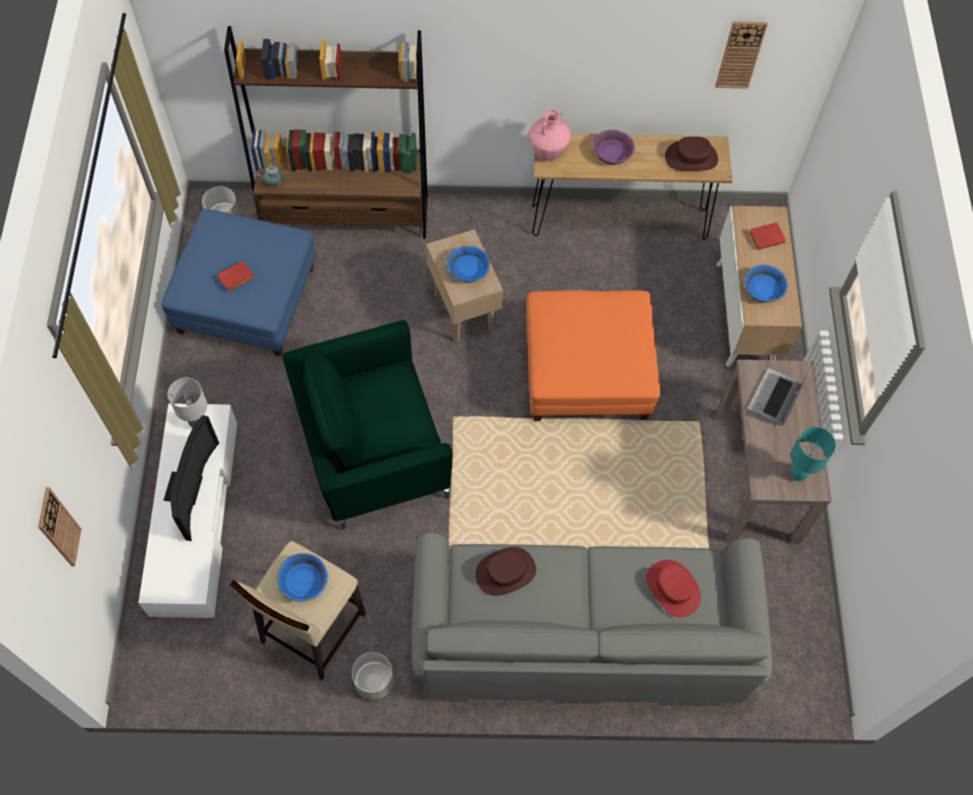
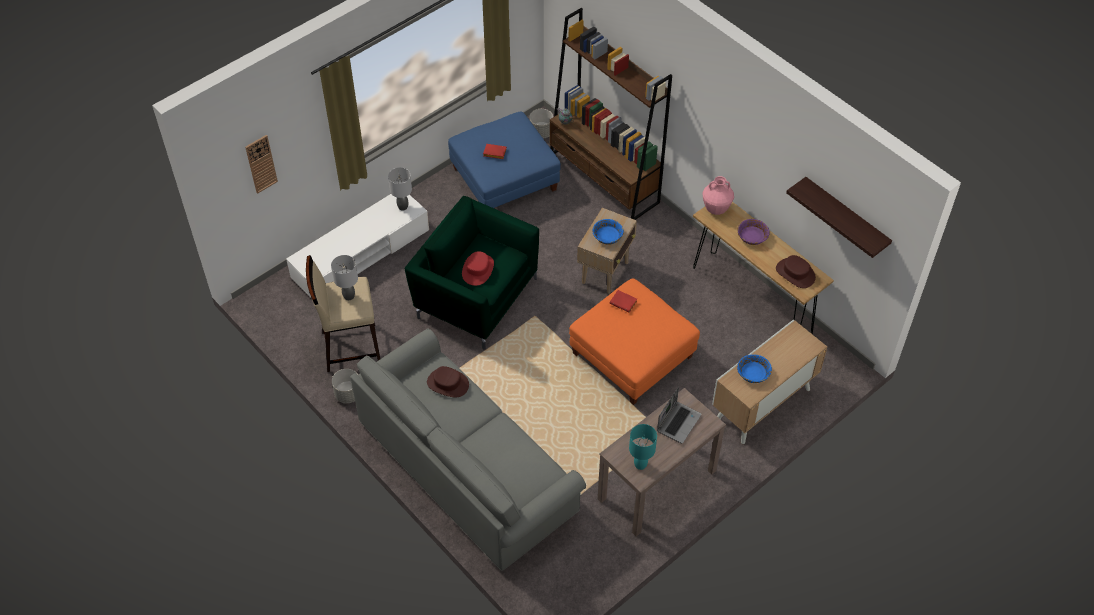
camera: 50 degrees right, 10 degrees down
television [164,415,219,541] -> none
blue bowl [277,553,328,601] -> grey table lamp [331,255,358,300]
red hat [646,560,701,618] -> red hat moved to [462,251,494,286]
wall clock [715,21,768,89] -> shelf [786,177,892,258]
laptop [748,367,812,426] -> laptop turned 135 degrees clockwise [657,387,701,443]
red book [749,222,786,250] -> red book moved to [610,290,637,313]

